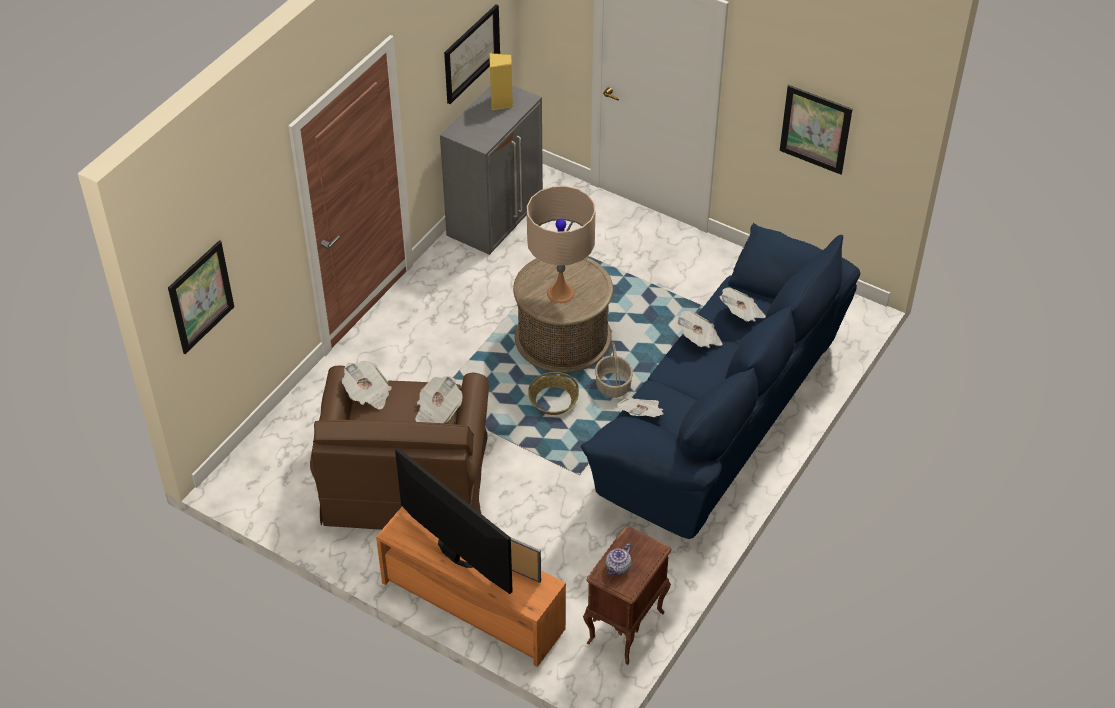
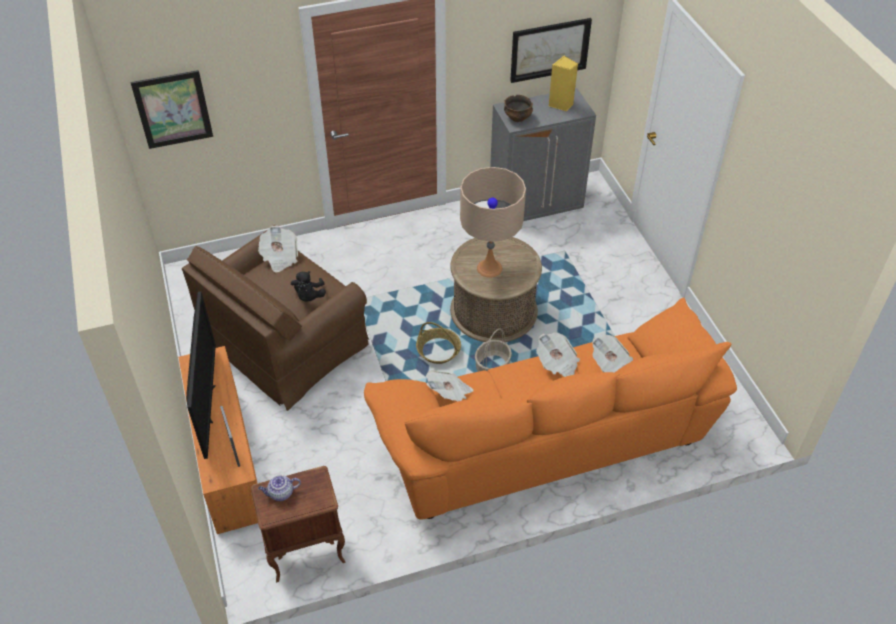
camera: 40 degrees right, 0 degrees up
newspaper [415,376,463,423] -> black plush toy [291,271,326,302]
blue sofa [581,223,860,539] -> orange sofa [364,298,737,519]
picture [780,85,852,175] -> none
none -> bowl [504,95,533,122]

